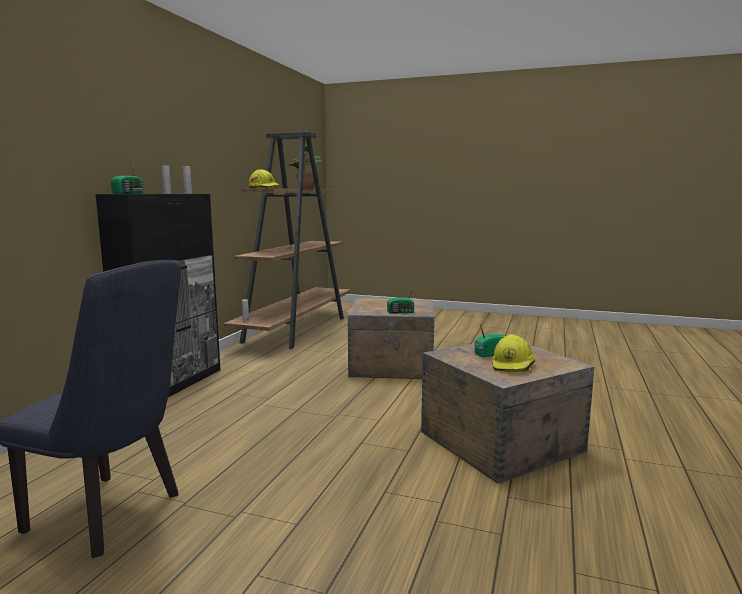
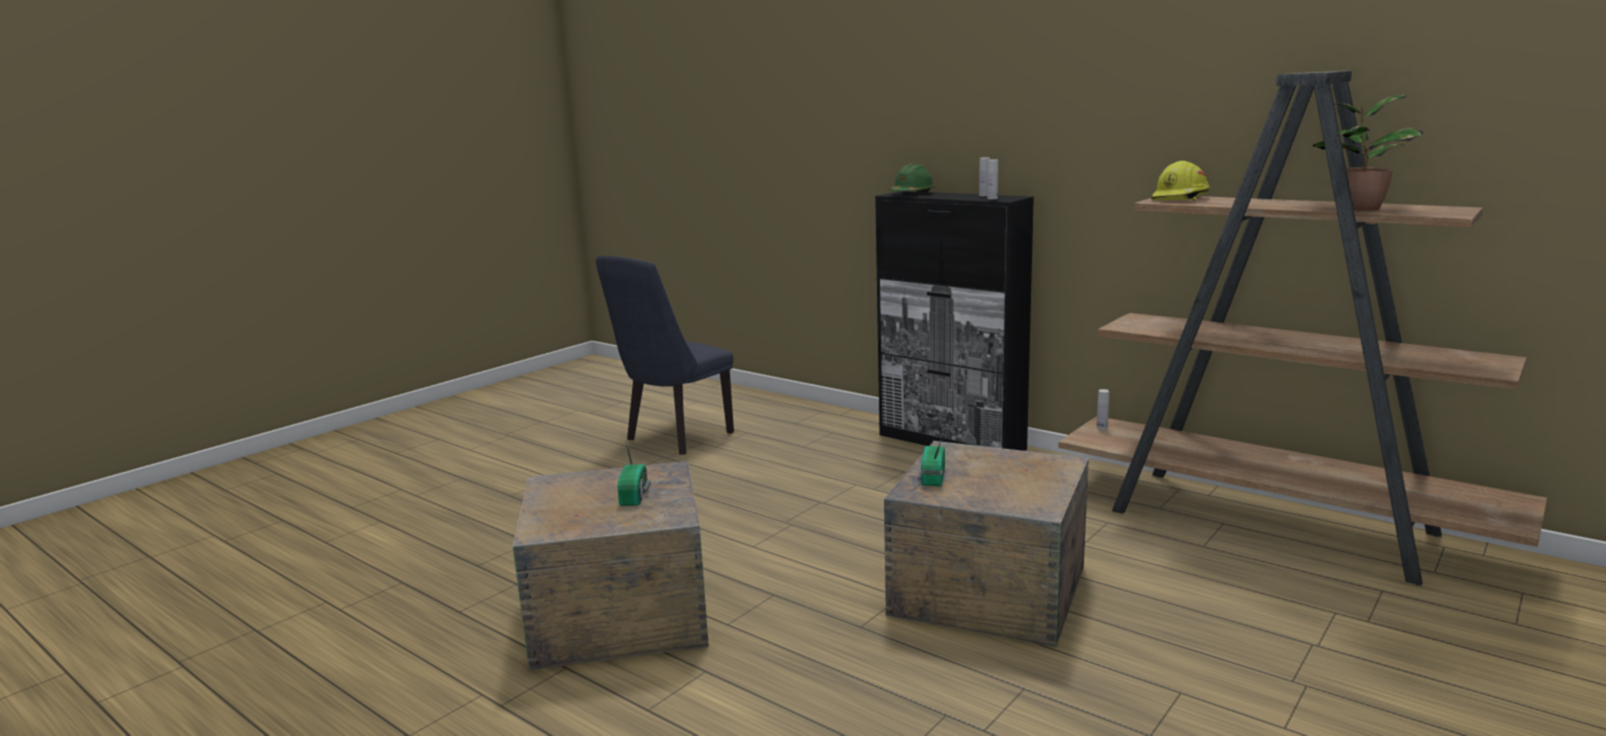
camera: 110 degrees right, 5 degrees up
radio [111,164,144,194] -> green hard hat [889,163,935,192]
yellow hard hat [492,334,535,373] -> none

